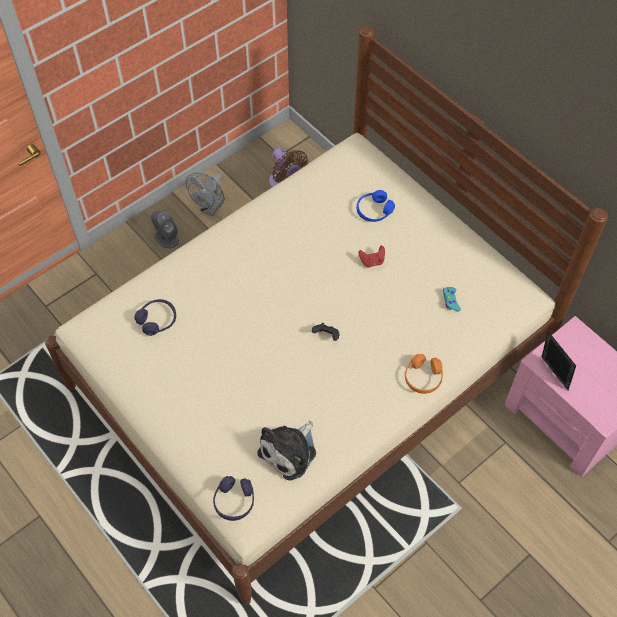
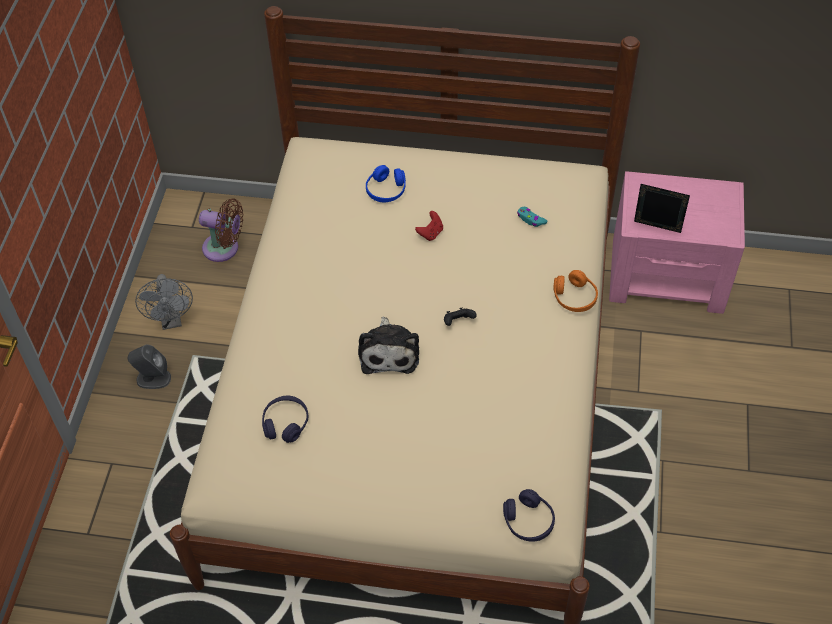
camera: 40 degrees left, 5 degrees down
plush toy [257,420,316,480] -> plush toy moved to [358,316,419,374]

